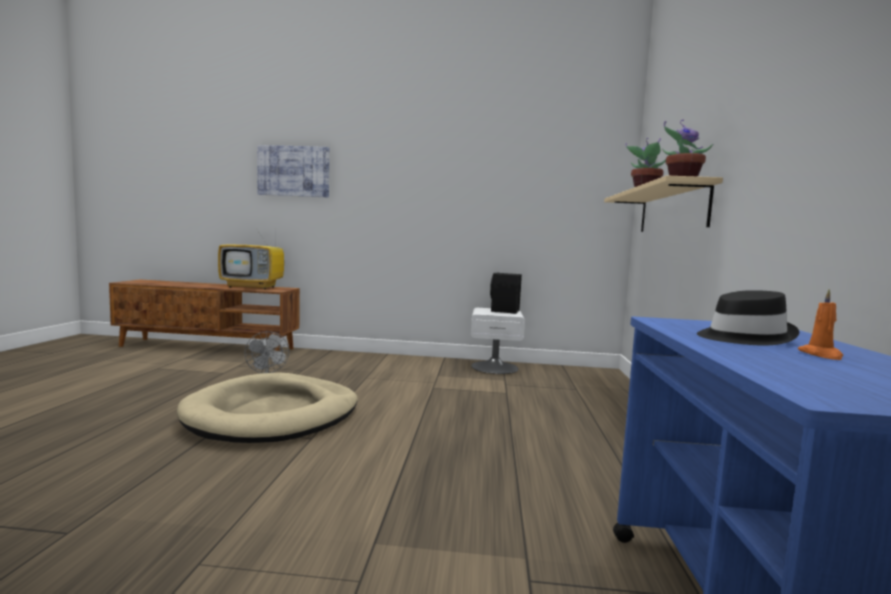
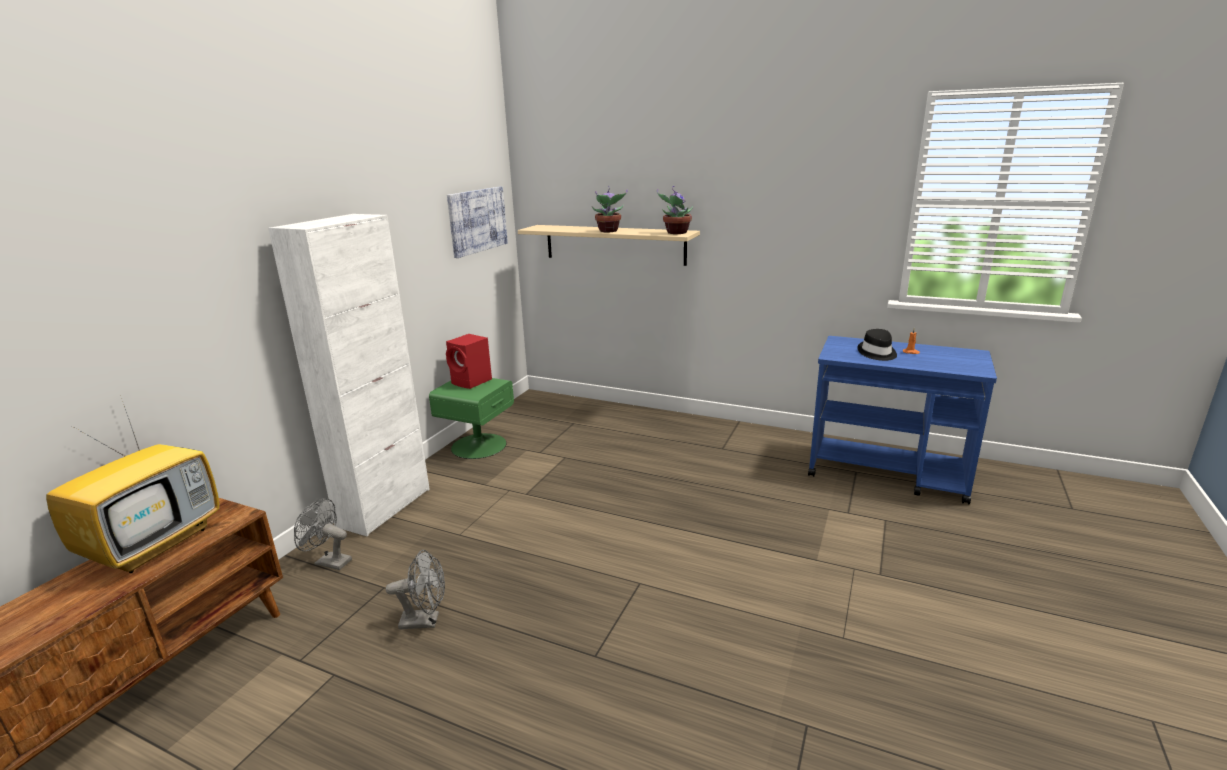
camera: 70 degrees left, 15 degrees up
beige dog bed [177,373,358,443] -> none
picture [257,145,330,197] -> picture moved to [447,187,508,258]
white nightstand [471,308,525,374] -> green nightstand [429,378,514,459]
black speaker [490,273,522,314] -> red speaker [446,334,492,389]
none -> white cabinet [268,214,430,536]
none -> grey fan [294,498,352,570]

